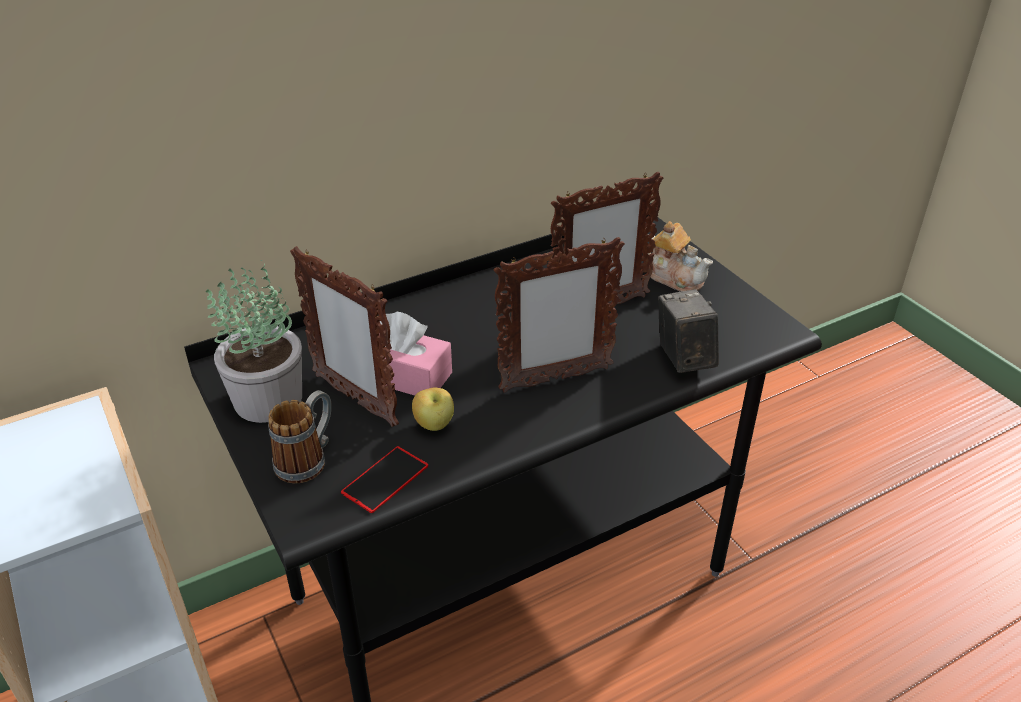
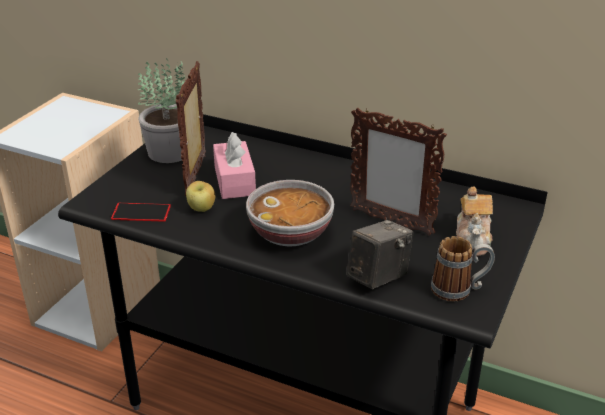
camera: 55 degrees right, 5 degrees down
mug [268,390,331,483] -> mug moved to [431,236,495,302]
picture frame [494,237,625,393] -> bowl [246,180,334,247]

